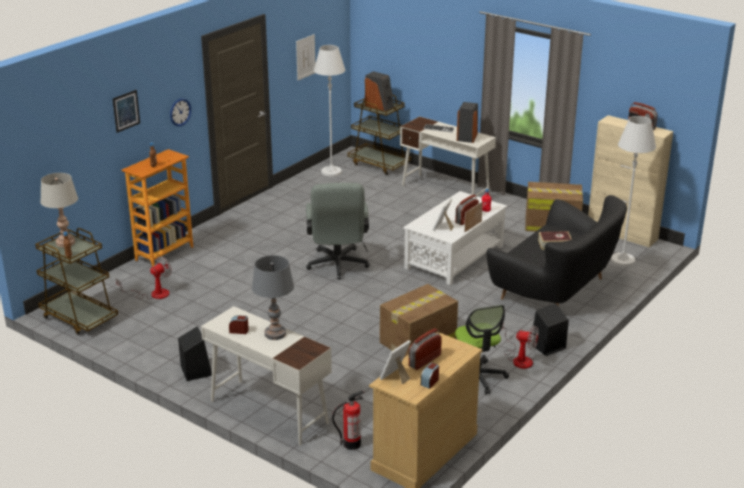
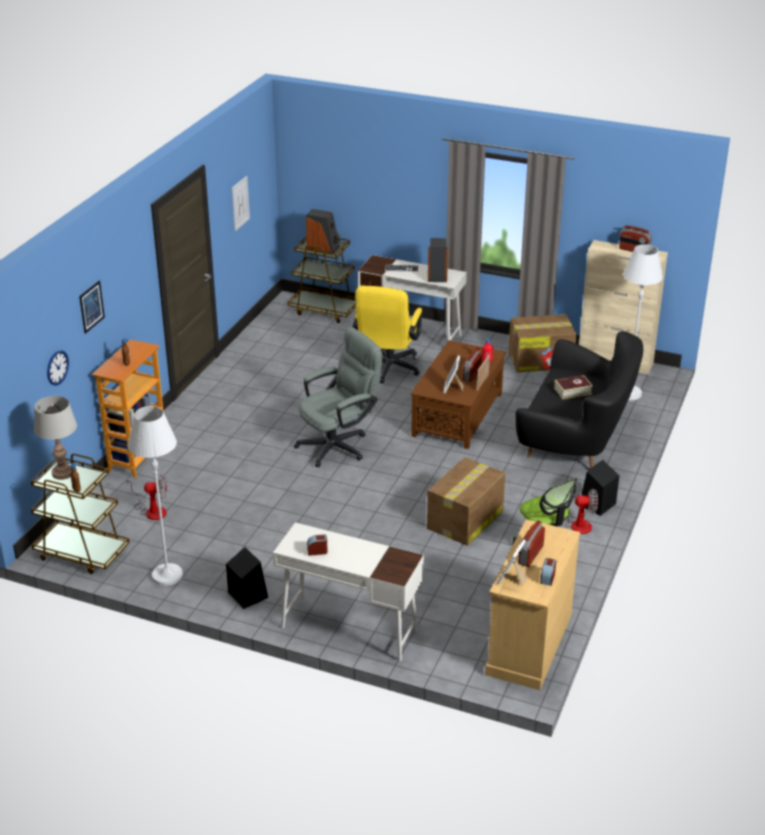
camera: 15 degrees left, 5 degrees up
fan [116,257,172,300] -> fan turned 60 degrees clockwise [126,475,167,520]
wall clock [170,98,191,126] -> wall clock moved to [47,350,69,386]
grey table lamp [252,255,294,340] -> none
grey office chair [306,183,370,280] -> grey office chair turned 105 degrees counterclockwise [294,327,382,467]
white floor lamp [314,45,345,177] -> white floor lamp moved to [128,406,183,586]
fire extinguisher [332,390,364,450] -> none
white coffee table [403,191,507,285] -> brown coffee table [410,340,506,449]
none -> yellow office chair [353,286,422,383]

